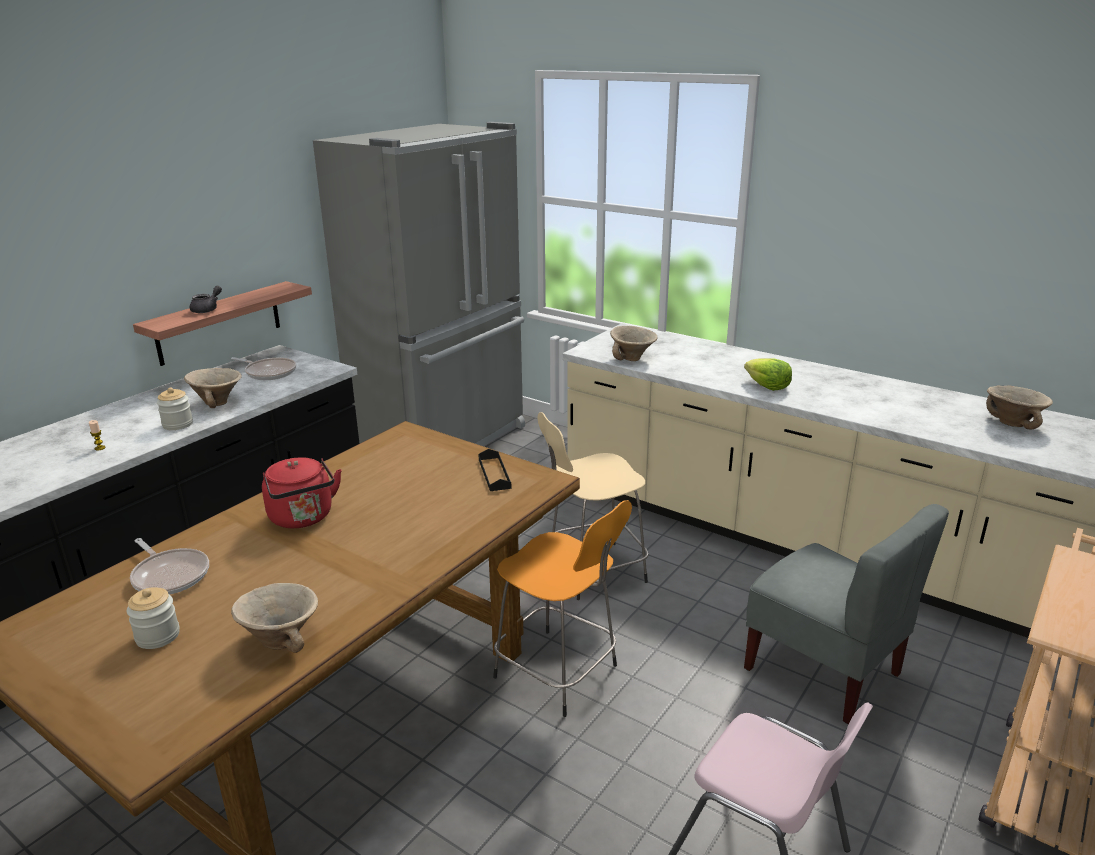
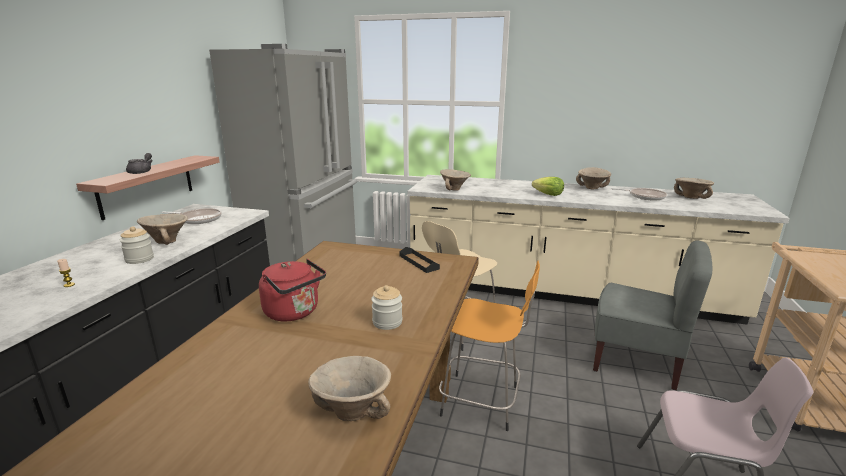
camera: 20 degrees left, 5 degrees down
jar [127,587,180,649] -> jar moved to [371,285,402,330]
frying pan [130,538,209,595] -> frying pan moved to [611,188,667,201]
none -> beige bowl [576,167,611,189]

